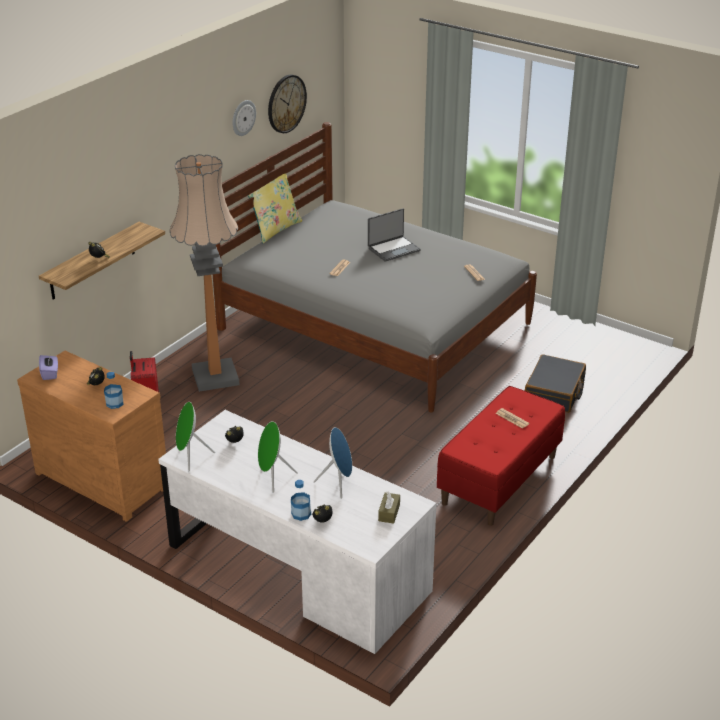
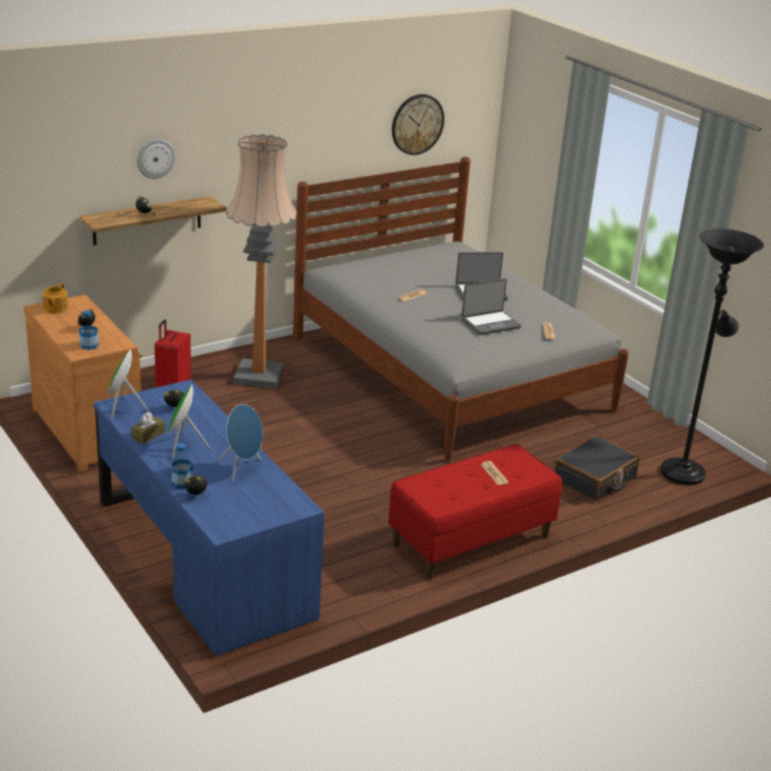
camera: 20 degrees right, 5 degrees down
purple tissue box [39,355,58,380] -> teapot [43,283,68,314]
white desk [158,410,437,654] -> blue desk [94,380,324,656]
wall clock [232,100,256,136] -> wall clock moved to [137,139,176,179]
yellow pillow [248,174,302,243] -> none
brown tissue box [378,492,400,524] -> brown tissue box moved to [131,412,165,444]
none -> laptop [462,278,521,335]
none -> black floor lamp [660,229,764,485]

